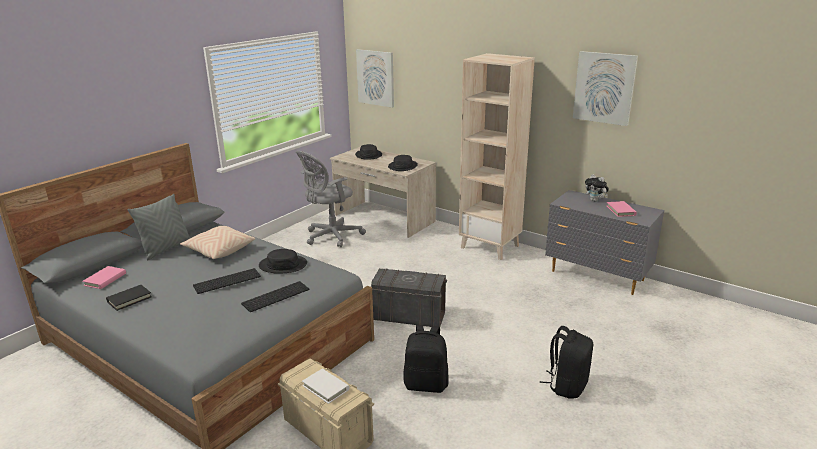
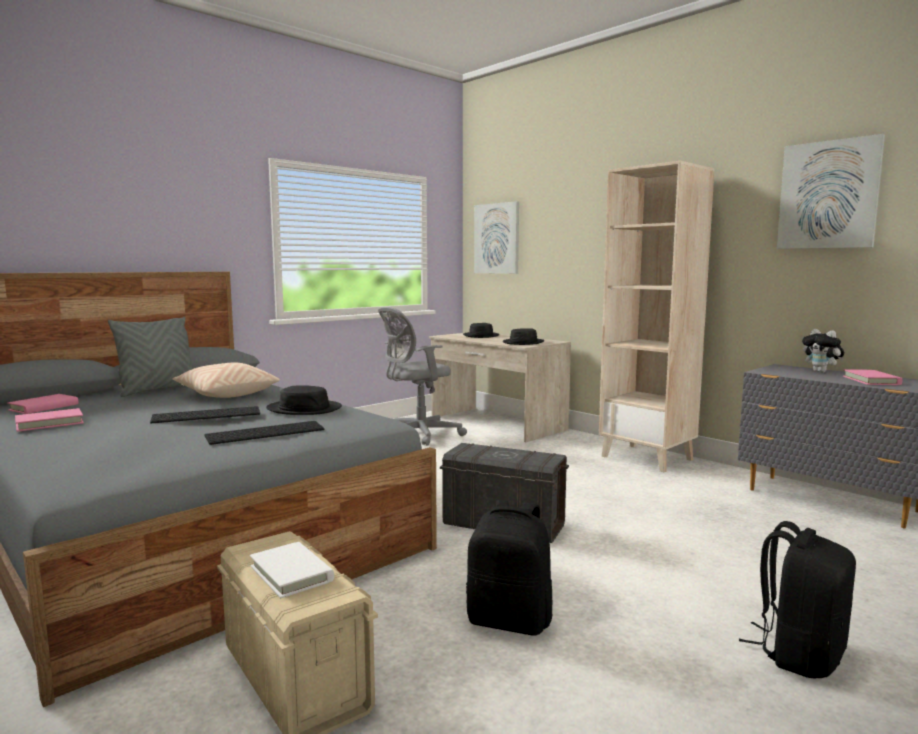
camera: 10 degrees right, 15 degrees down
black book [106,285,152,311] -> pink book [15,408,84,432]

